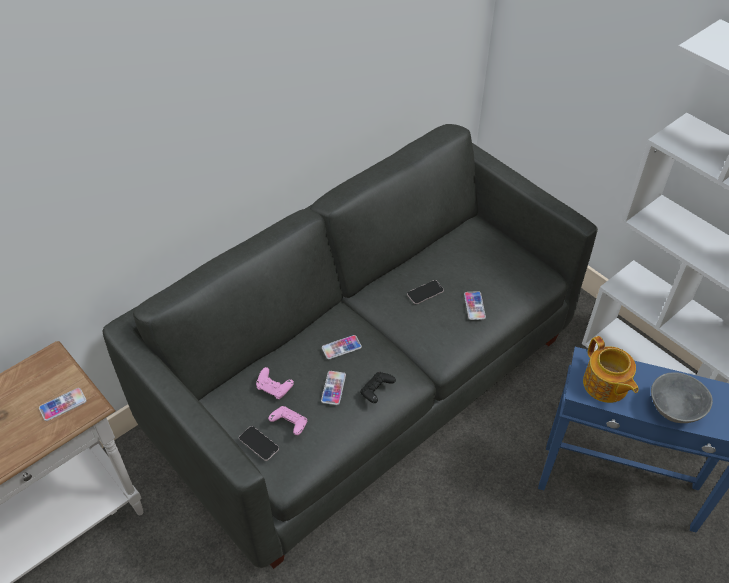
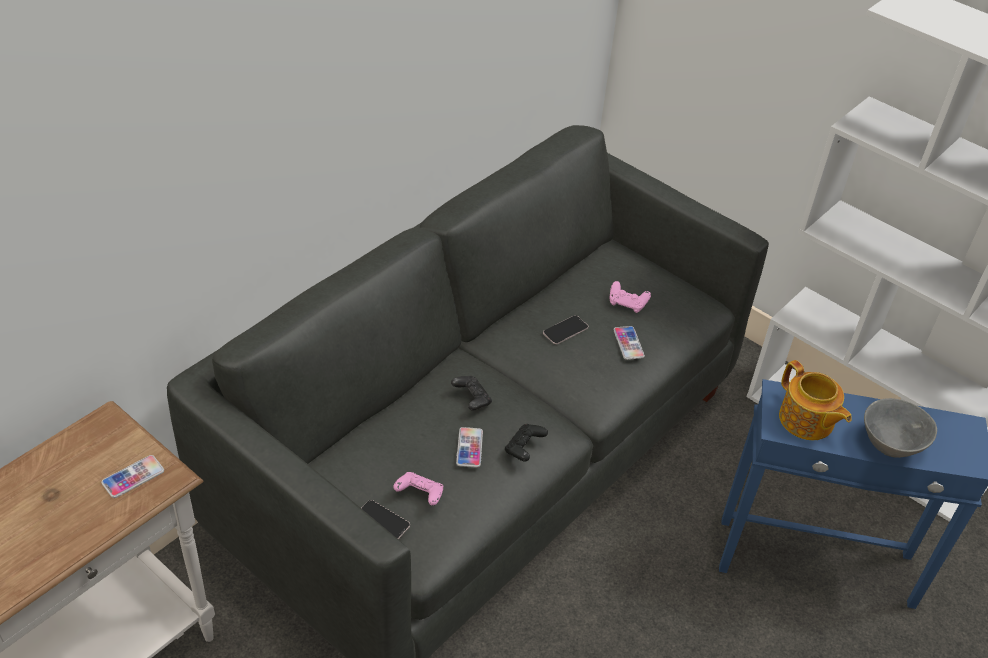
camera: 10 degrees left, 5 degrees down
pink game controller [256,367,294,399] -> pink game controller moved to [610,281,651,313]
phone [322,335,362,359] -> black game controller [451,376,492,410]

